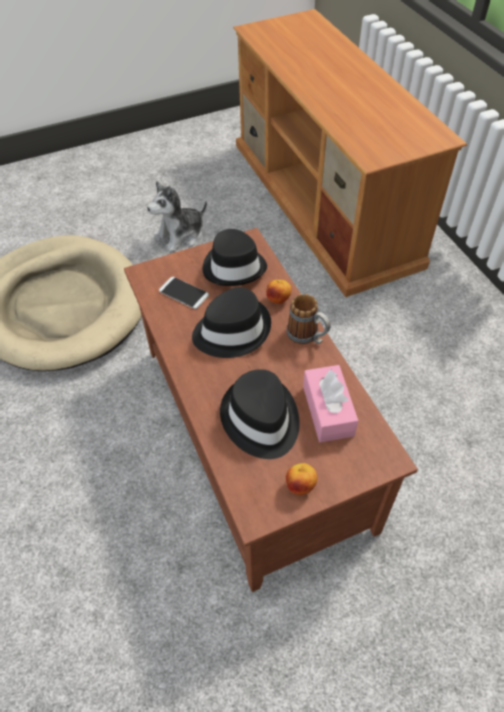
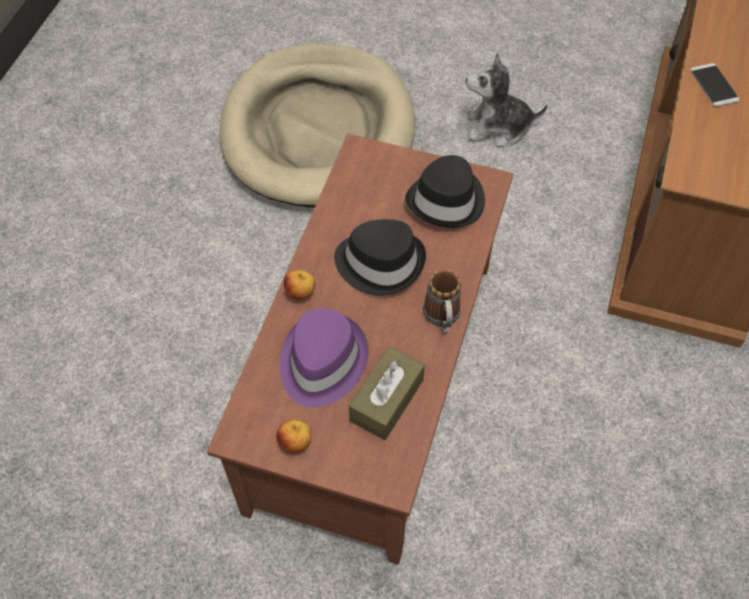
camera: 40 degrees right, 5 degrees up
phone [159,277,209,309] -> phone moved to [690,63,739,107]
black hat [220,369,300,459] -> purple hat [280,308,369,408]
apple [266,280,292,304] -> apple moved to [284,270,315,300]
pink tissue box [303,365,358,442] -> brown tissue box [349,346,425,440]

